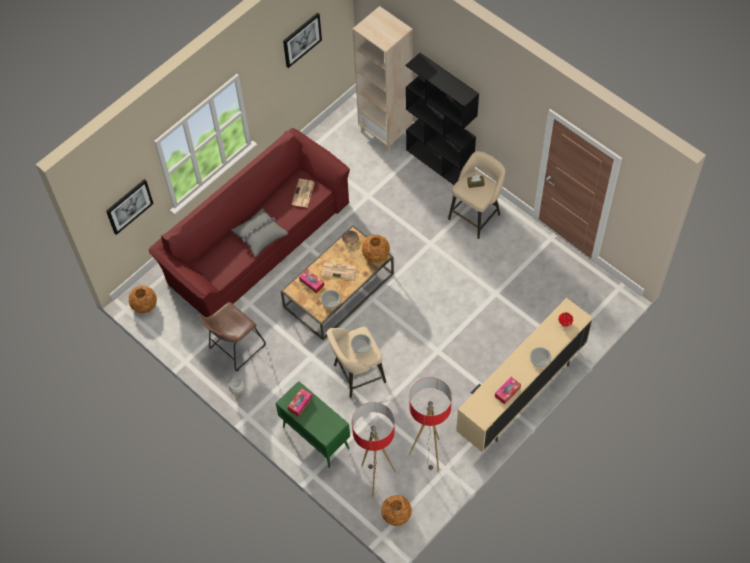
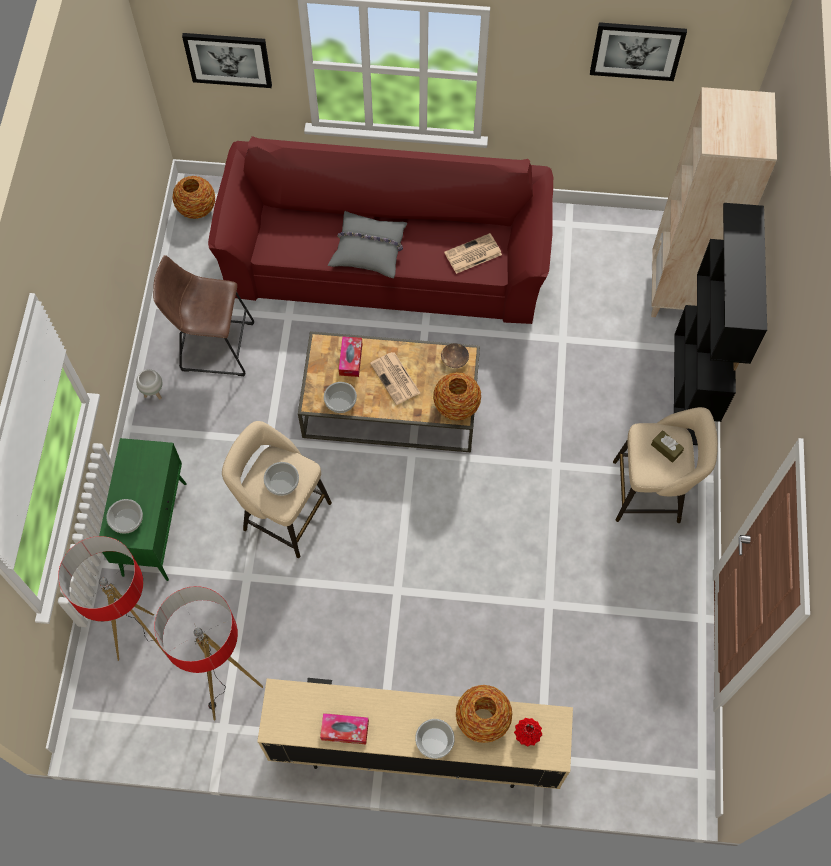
camera: 50 degrees right, 5 degrees up
tissue box [288,388,313,416] -> none
vase [381,495,412,526] -> vase moved to [456,685,512,743]
none -> bowl [106,499,143,534]

